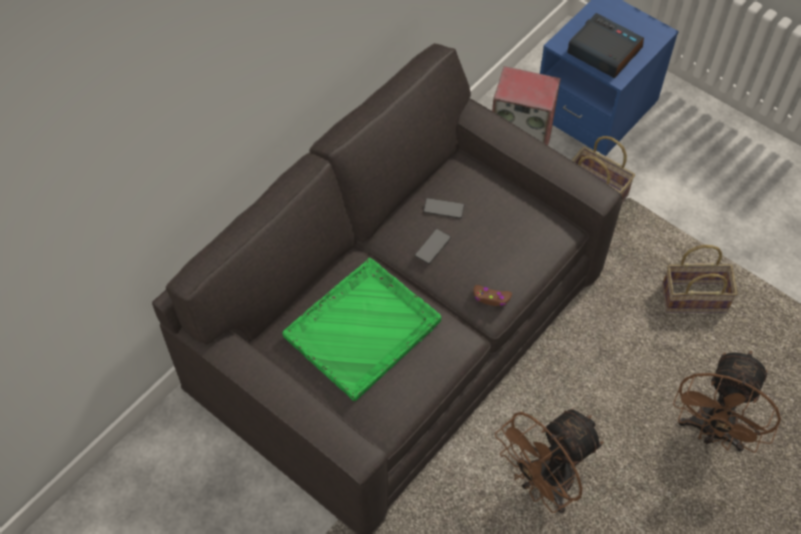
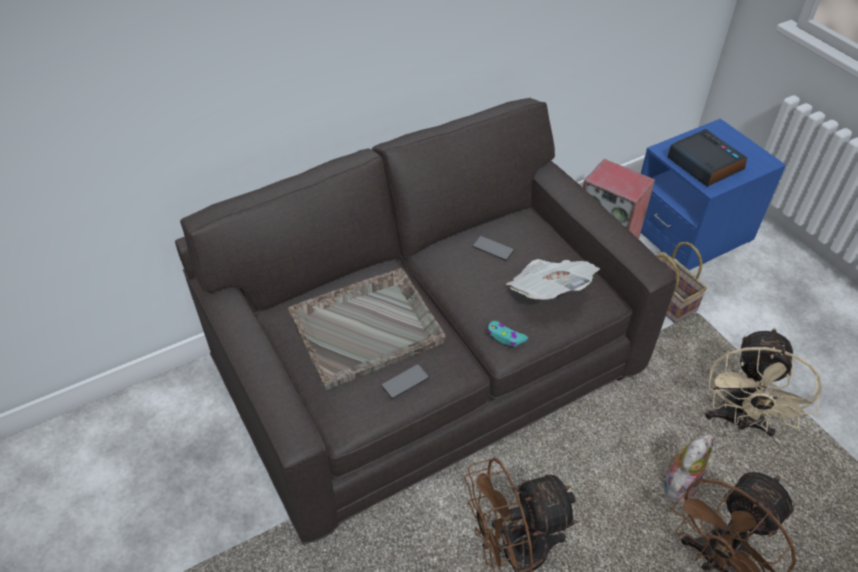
camera: 20 degrees right, 10 degrees down
green tray [282,258,441,401] -> grey tray [288,268,446,390]
phone [415,229,451,264] -> phone moved to [381,364,429,399]
brown game controller [474,285,512,306] -> turquoise game controller [487,321,528,347]
basket [662,245,738,313] -> beige fan [705,327,822,437]
none -> newspaper [506,259,600,300]
none -> plush toy [664,434,713,502]

